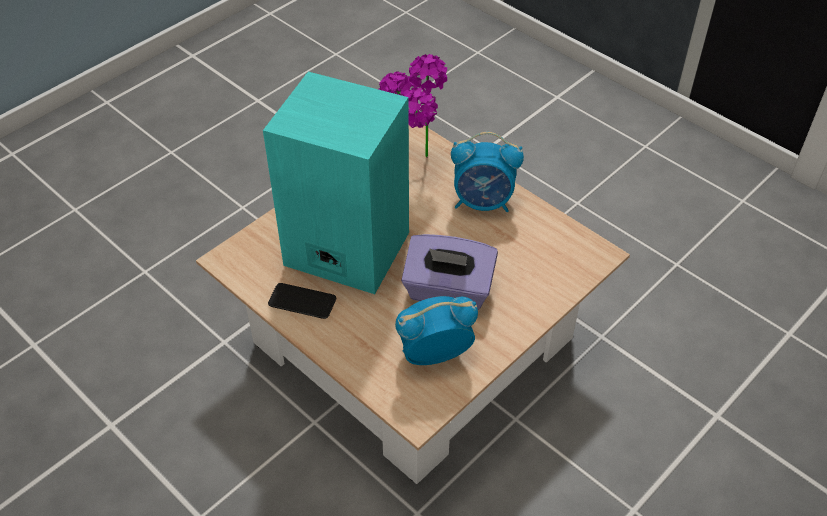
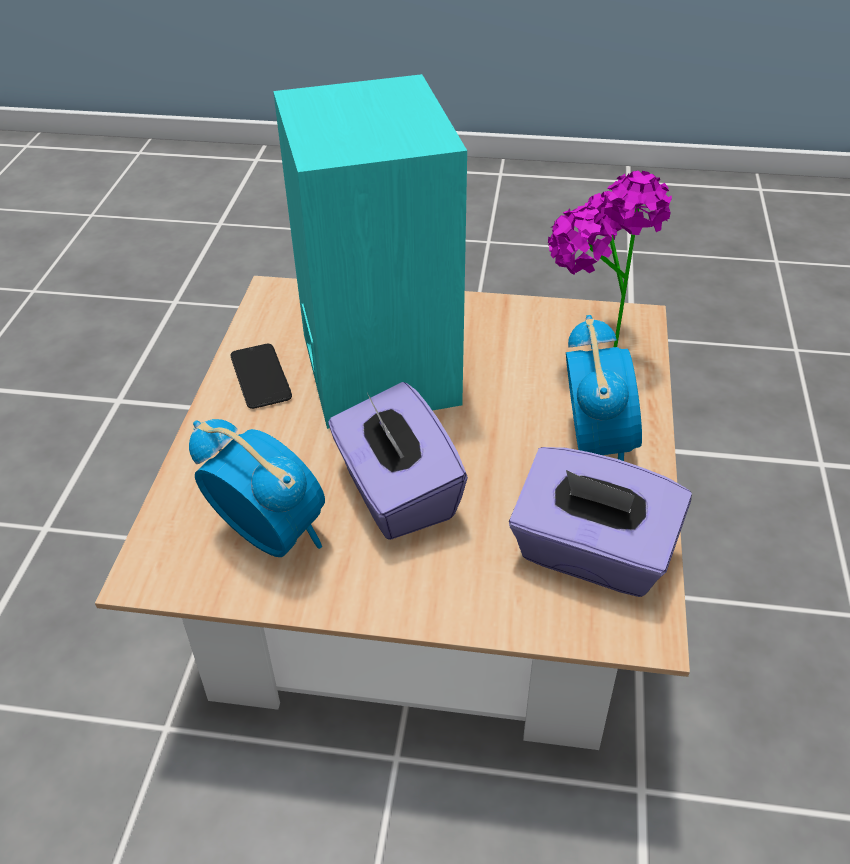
camera: 55 degrees right, 5 degrees down
alarm clock [451,132,524,212] -> alarm clock turned 150 degrees counterclockwise [566,315,642,461]
none -> purple tissue box [509,447,692,597]

